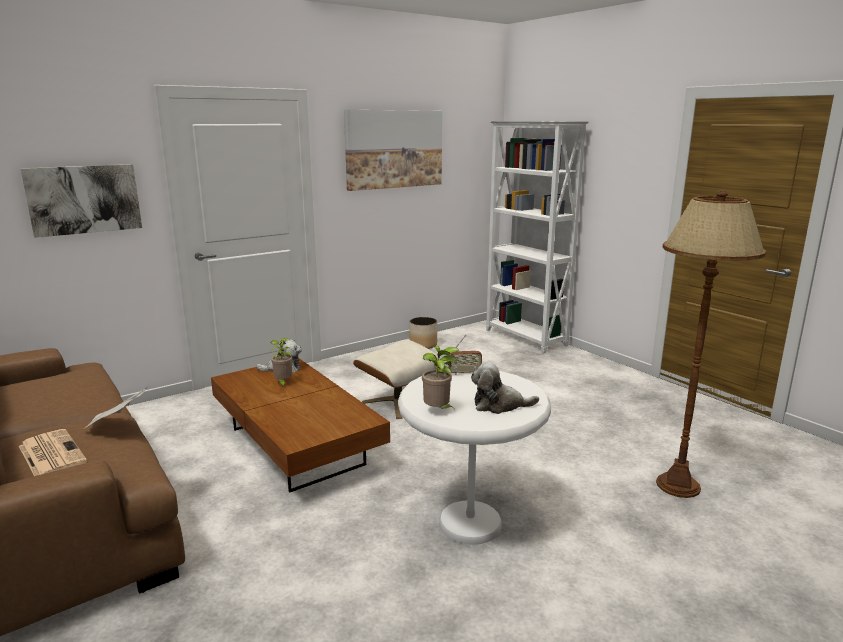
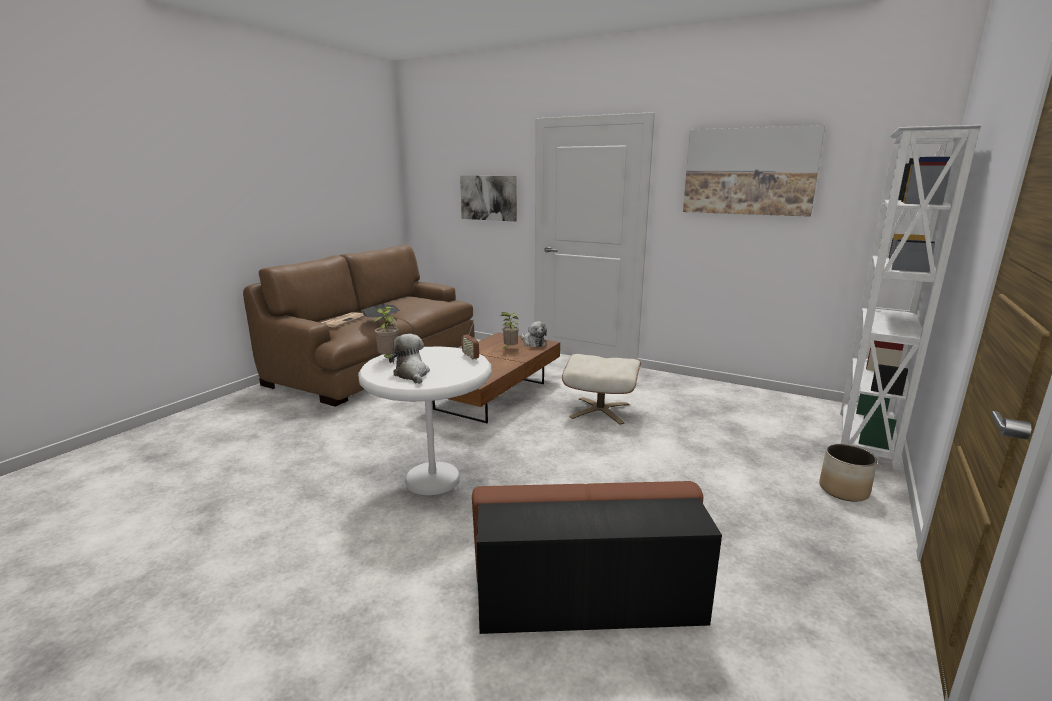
camera: 65 degrees right, 0 degrees up
planter [409,317,437,349] -> planter moved to [819,444,878,502]
brown floor lamp [656,191,766,498] -> brown ottoman [472,481,722,634]

